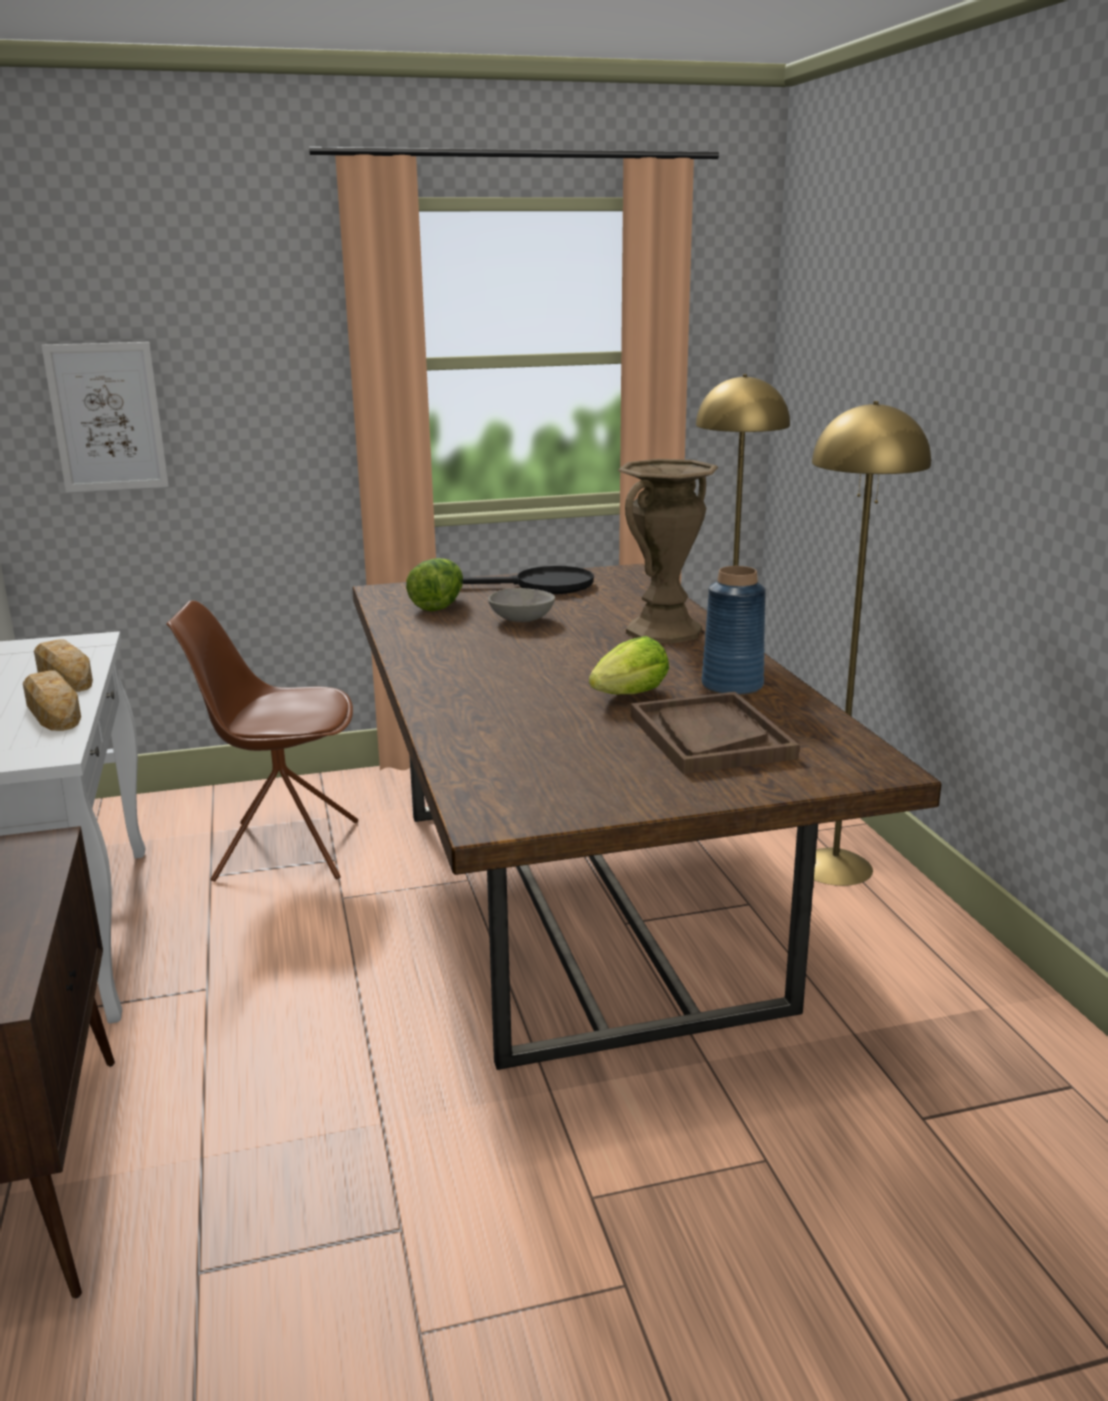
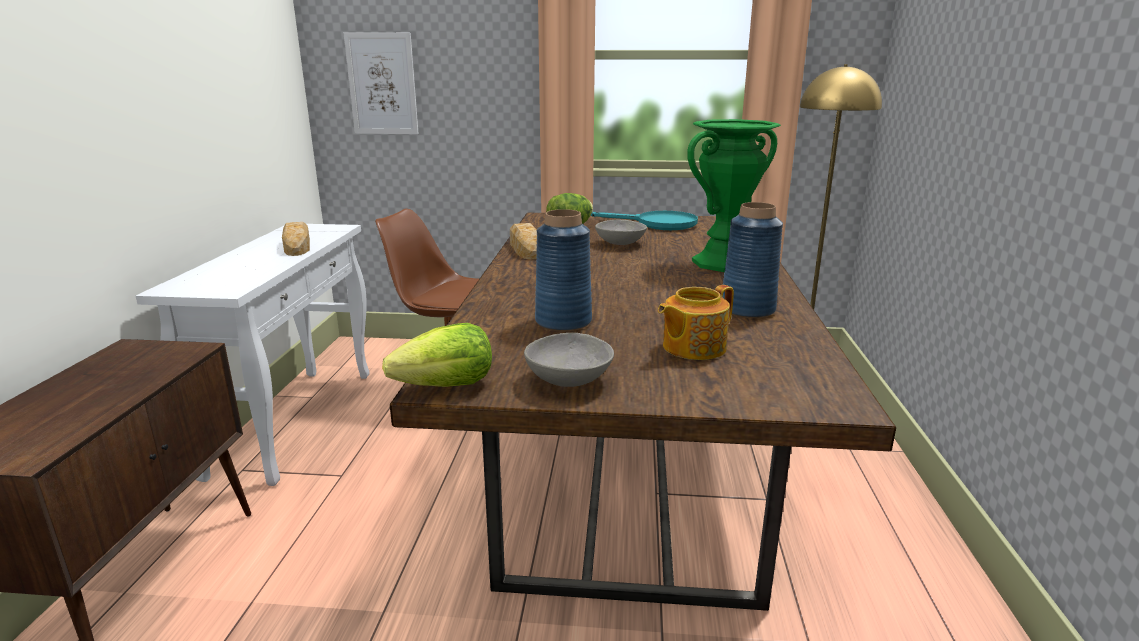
camera: 20 degrees right, 0 degrees up
bread [23,671,81,731] -> bread moved to [510,223,537,260]
black frying pan [463,566,594,594] -> turquoise frying pan [591,211,698,230]
lettuce [589,636,669,695] -> lettuce moved to [382,323,492,387]
brown vase [618,459,718,644] -> green vase [687,119,781,272]
brown tray [631,692,800,774] -> teapot [658,285,734,360]
yellow floor lamp [812,401,931,886] -> none
none -> grey bowl [524,333,614,387]
none -> blue vase [535,209,592,331]

